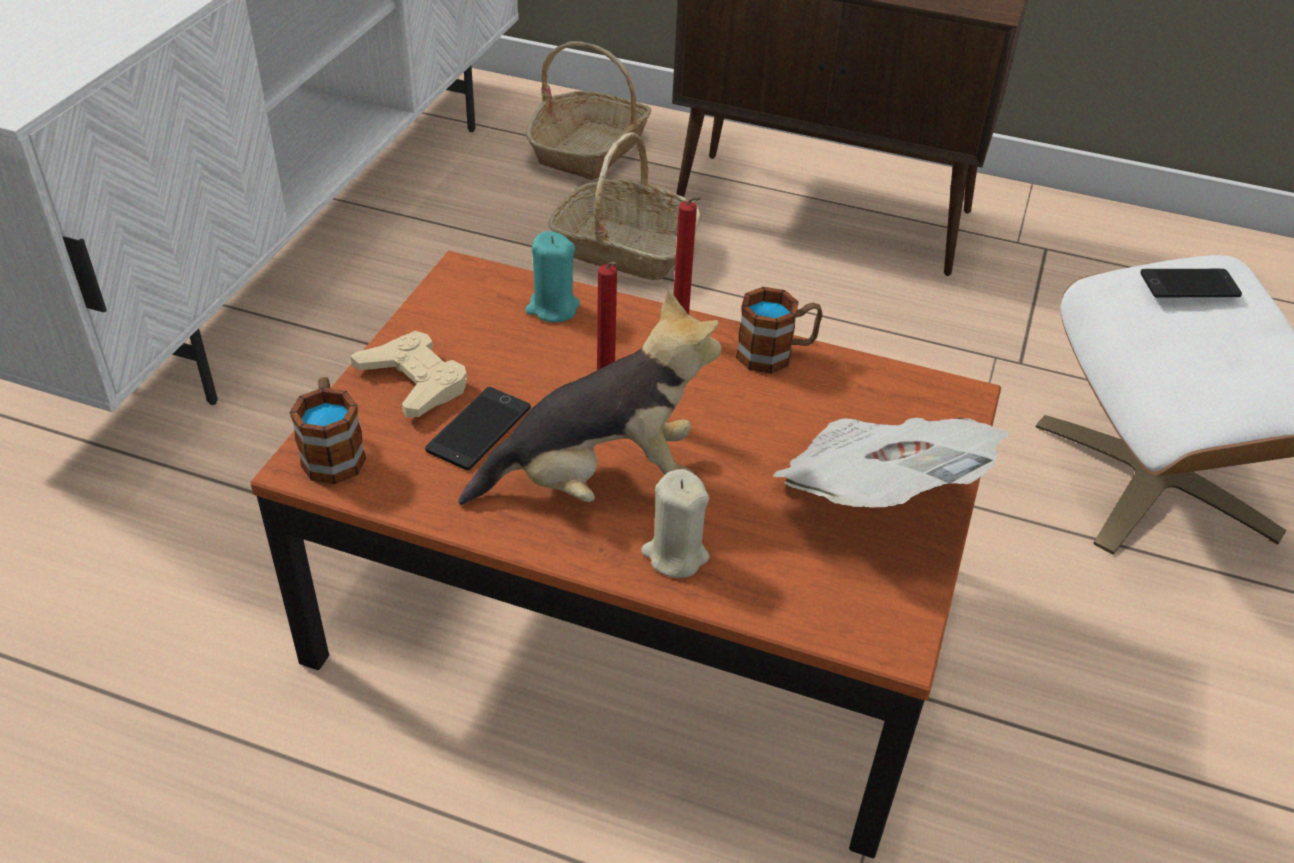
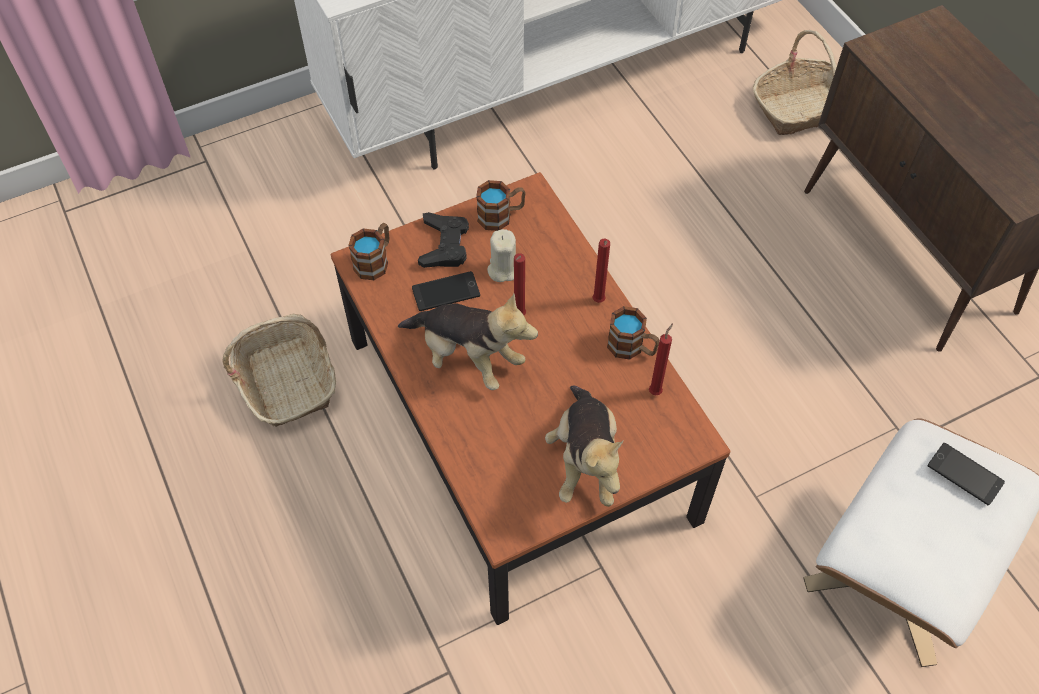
camera: 45 degrees right, 15 degrees up
beige game controller [350,331,467,418] -> black game controller [418,212,469,268]
turquoise candle [525,231,580,322] -> none
basket [548,132,701,280] -> basket moved to [223,314,336,427]
beige candle [641,469,709,578] -> beige candle moved to [487,229,516,282]
newspaper [772,417,1010,508] -> plush toy [545,386,623,507]
none -> mug [476,180,526,231]
none -> red candle [649,323,673,395]

